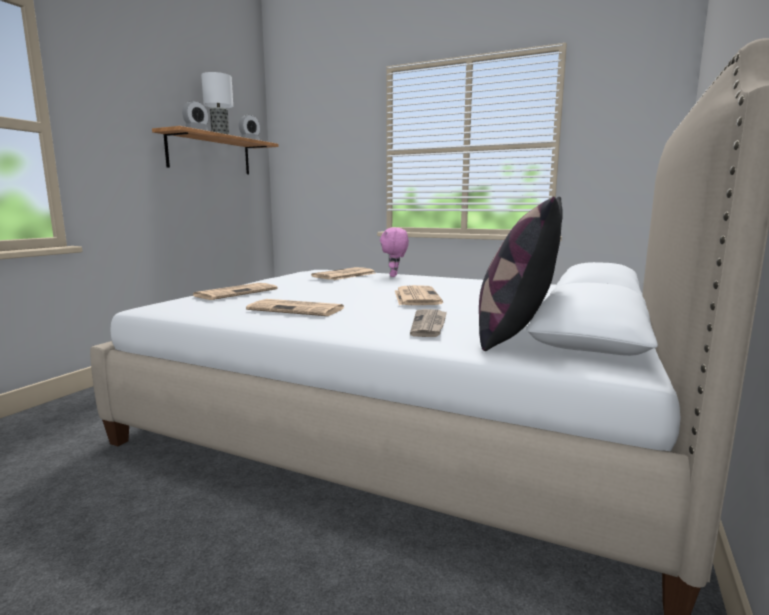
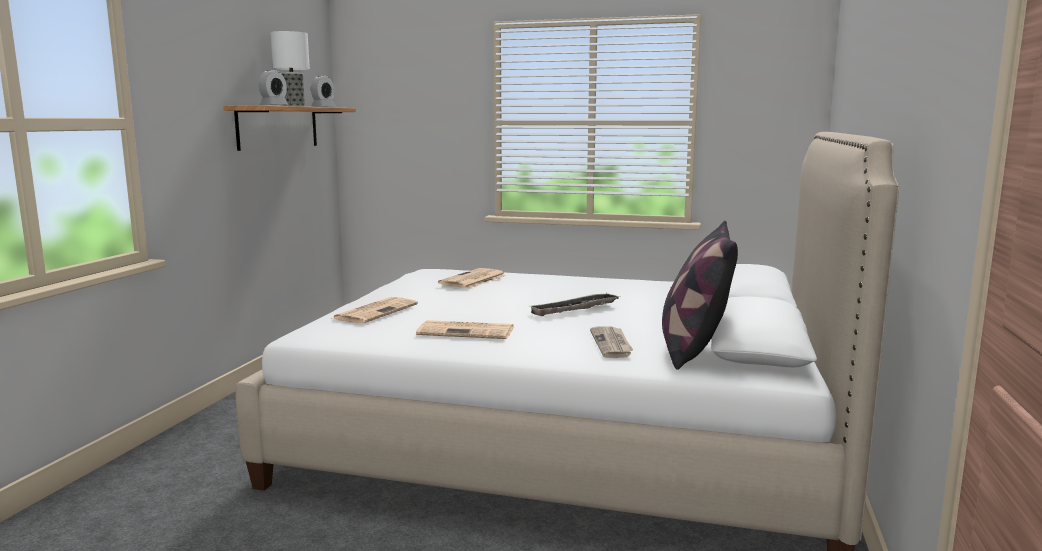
camera: 10 degrees left, 0 degrees up
pink plush toy [380,227,409,277] -> none
newspaper [395,285,443,305] -> tray [530,293,620,316]

